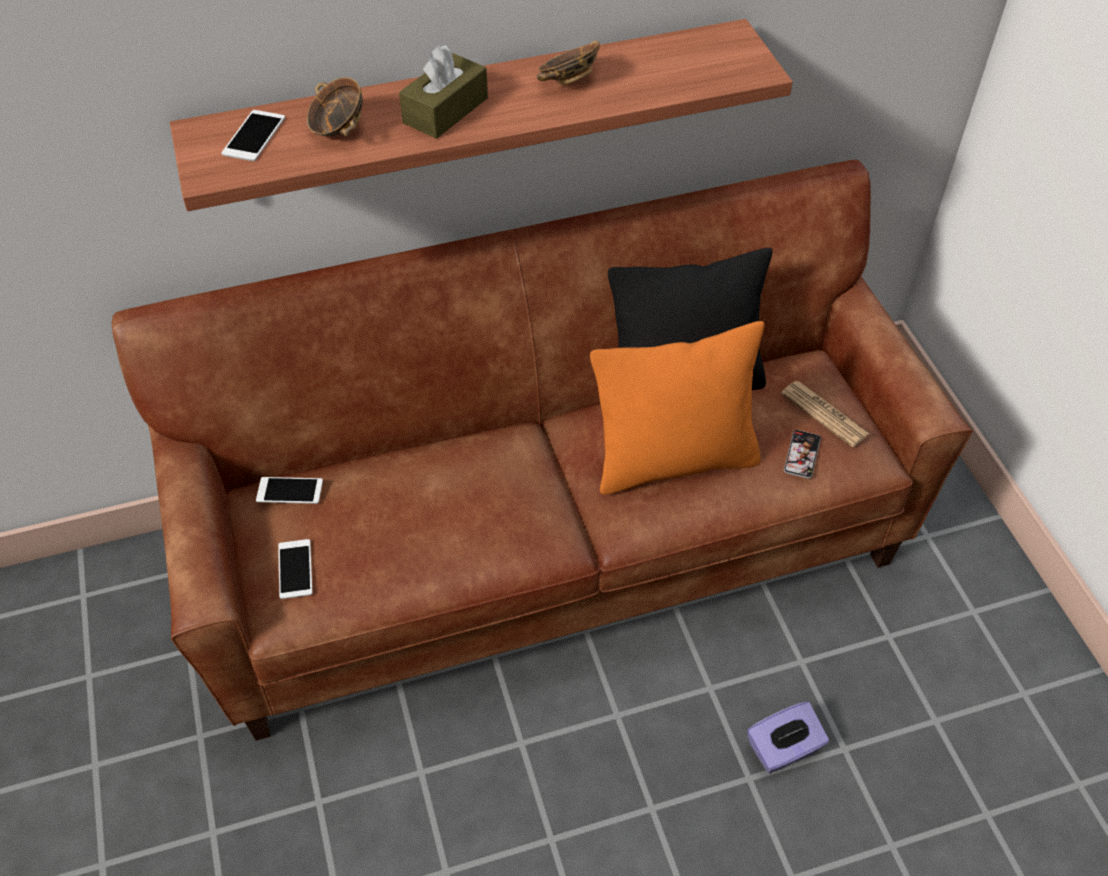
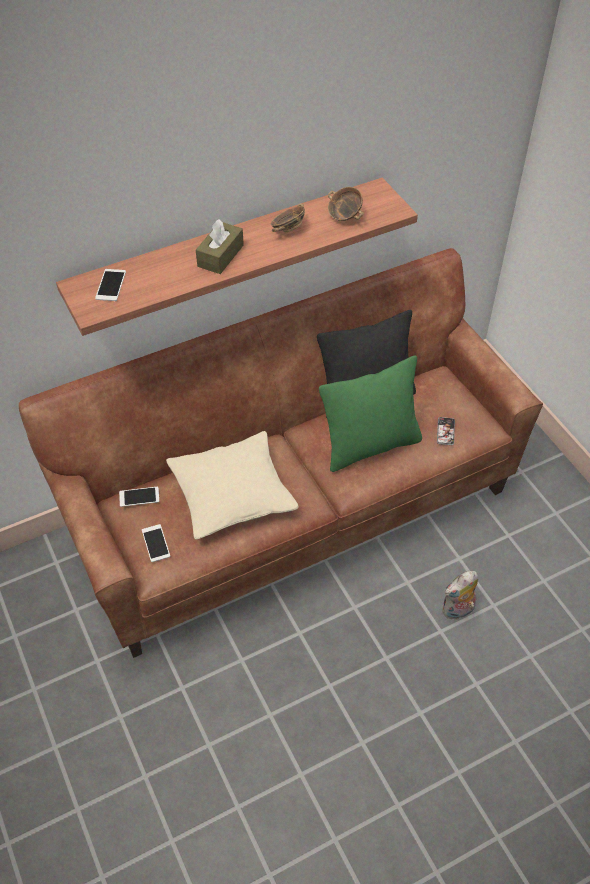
camera: 10 degrees left, 0 degrees up
bowl [307,77,363,137] -> bowl moved to [328,187,364,221]
orange pillow [590,321,764,495] -> green pillow [319,356,422,472]
purple tissue box [747,701,829,774] -> plush toy [442,571,478,620]
newspaper [781,381,869,447] -> none
none -> beige pillow [166,431,299,539]

